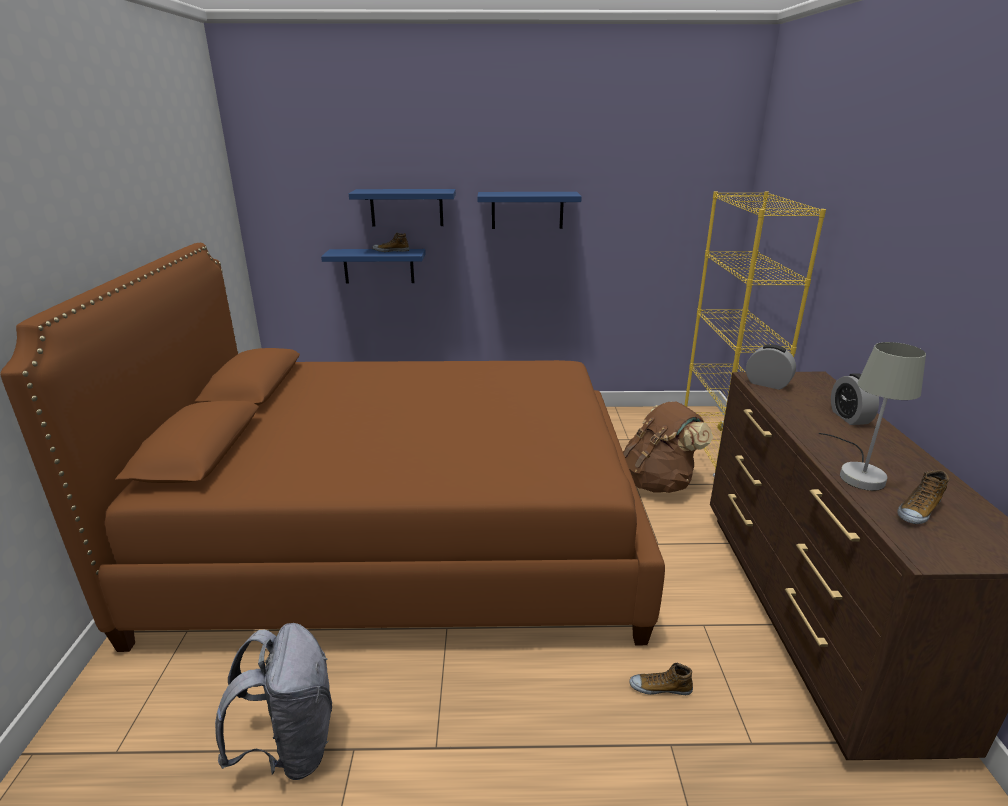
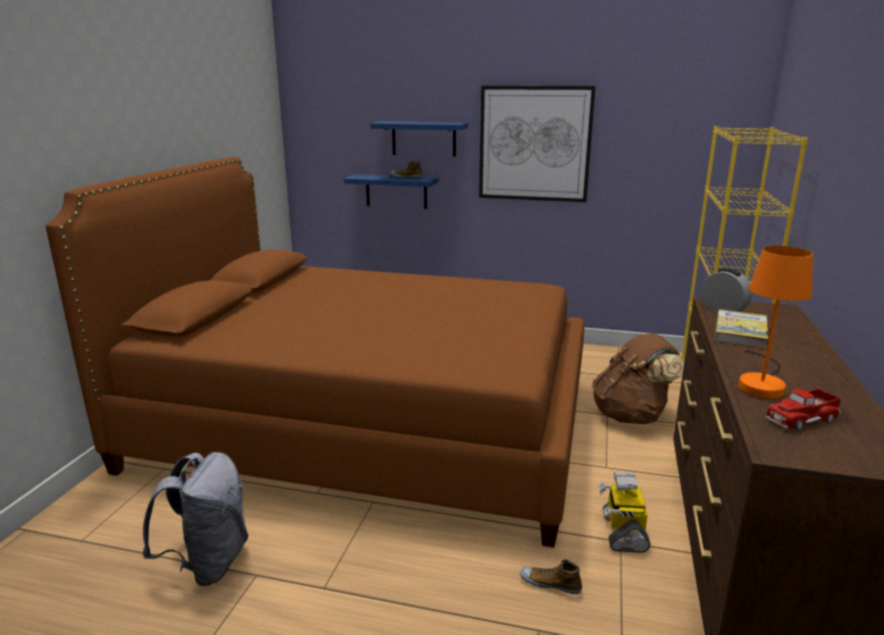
camera: 15 degrees right, 5 degrees down
blue shelf [477,192,582,229] -> picture [479,86,595,202]
grey table lamp [819,342,926,491] -> orange table lamp [738,246,813,399]
alarm clock [831,373,879,425] -> none
shoe [897,470,949,524] -> toy truck [765,388,841,430]
none -> toy robot [599,472,650,553]
none -> book [714,309,768,348]

